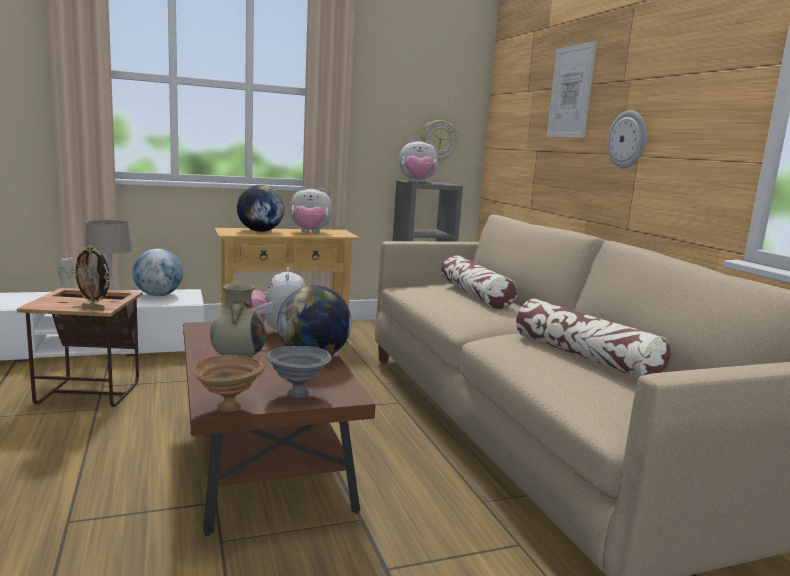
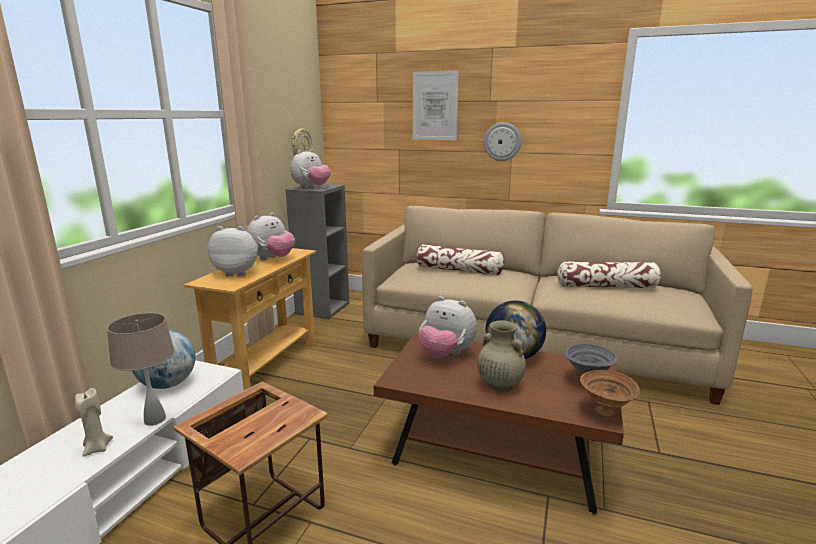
camera: 50 degrees left, 5 degrees up
picture frame [72,246,111,310] -> none
globe [237,185,284,232] -> plush toy [208,226,258,276]

